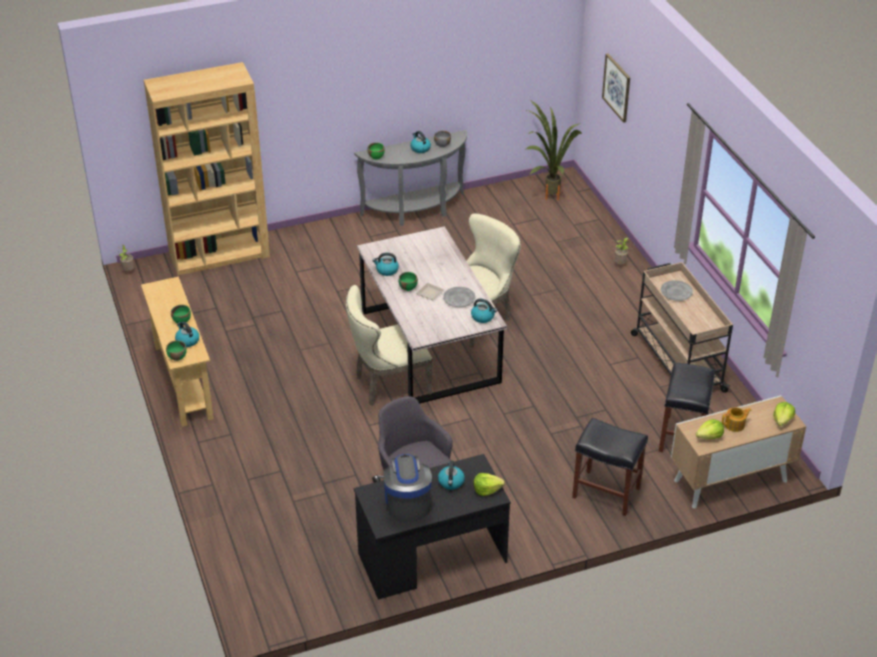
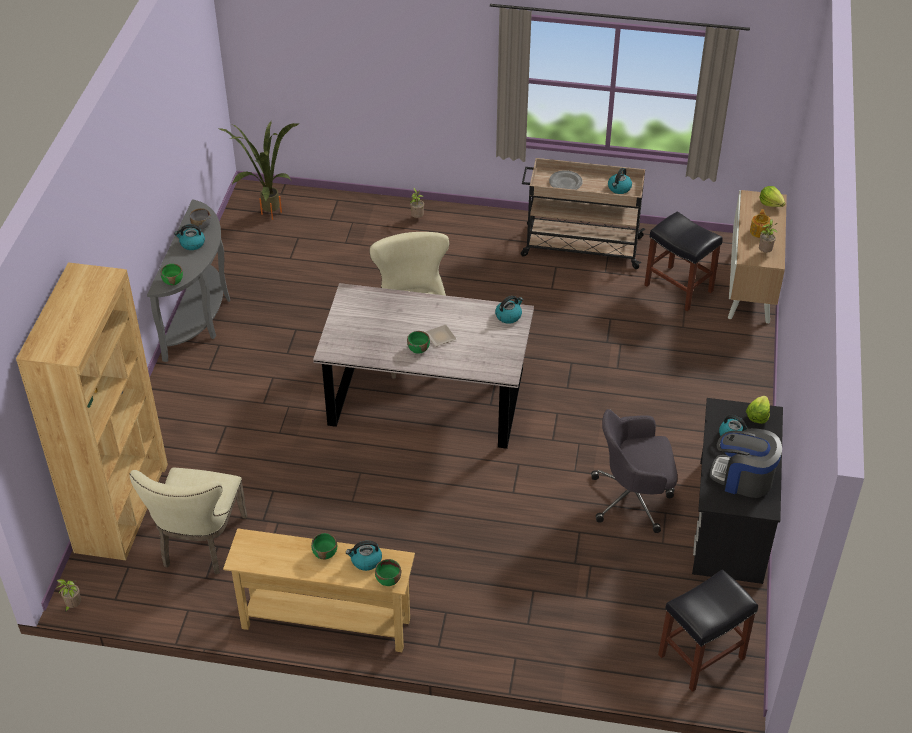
camera: 60 degrees left, 5 degrees up
beige chair [346,285,432,406] -> beige chair moved to [130,468,248,575]
kettle [372,253,399,276] -> kettle moved to [608,168,632,194]
grey plate [443,287,476,307] -> none
black stool [572,418,648,516] -> black stool moved to [658,569,758,692]
picture [602,53,630,123] -> none
lettuce [696,419,724,439] -> potted plant [759,219,778,253]

